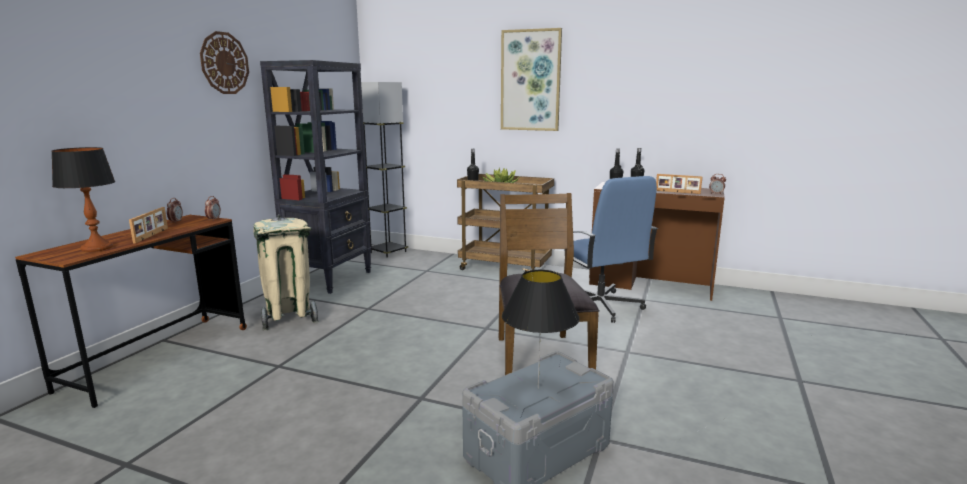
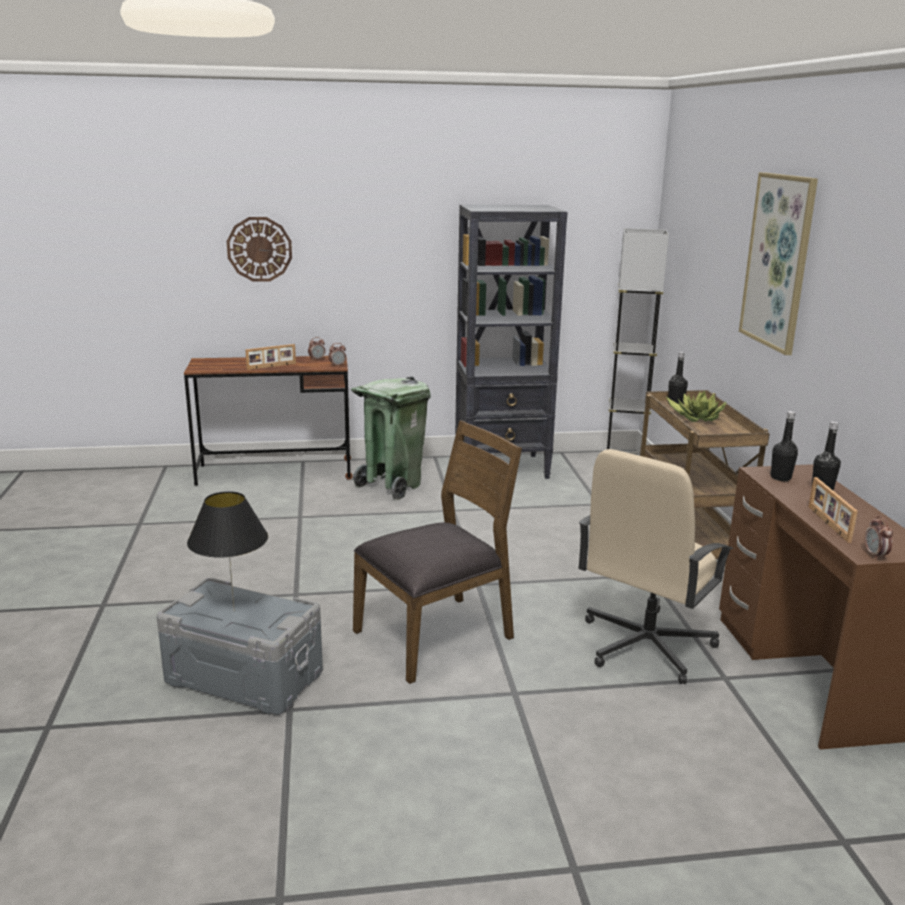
camera: 60 degrees right, 5 degrees up
table lamp [51,147,115,252] -> none
wall clock [200,31,249,94] -> wall clock moved to [227,217,292,282]
beige trash can [253,214,318,331] -> green trash can [351,376,431,500]
blue office chair [564,176,658,323] -> beige office chair [578,449,733,684]

